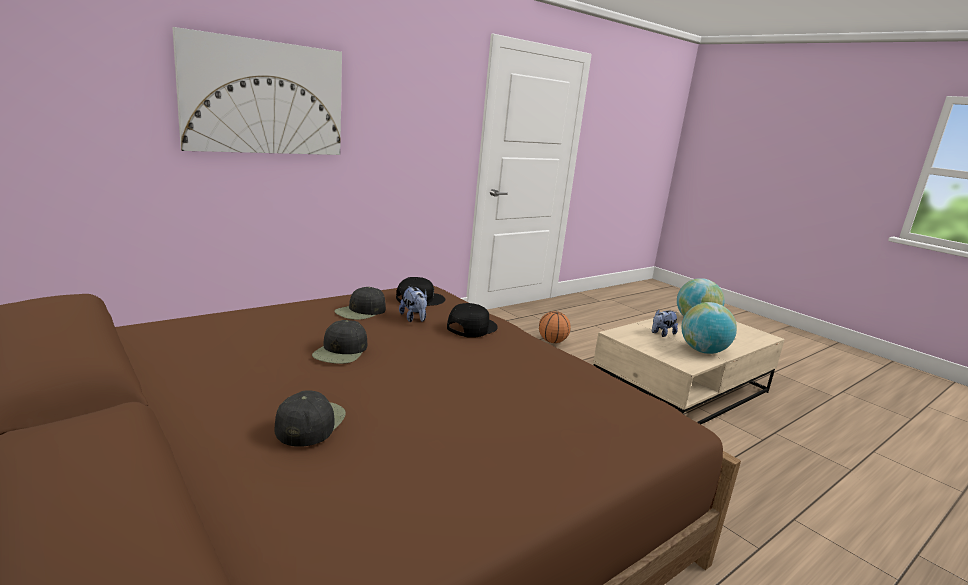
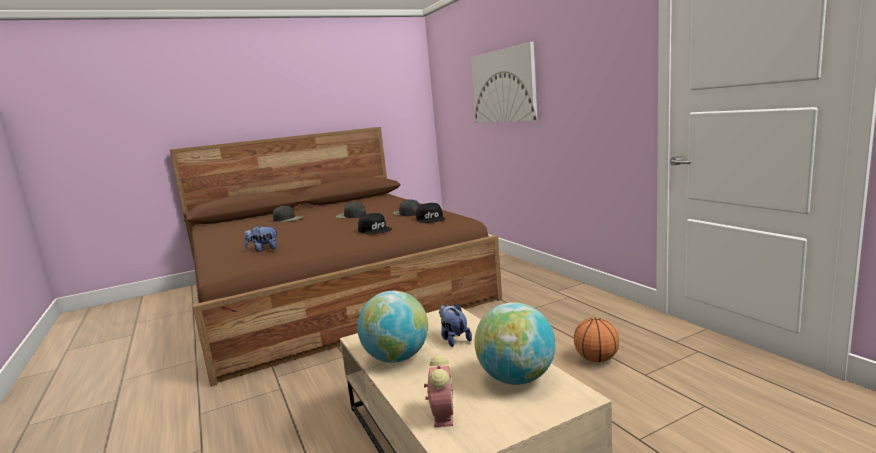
camera: 105 degrees right, 5 degrees down
plush toy [399,286,427,322] -> plush toy moved to [244,225,278,252]
none -> alarm clock [424,355,453,427]

